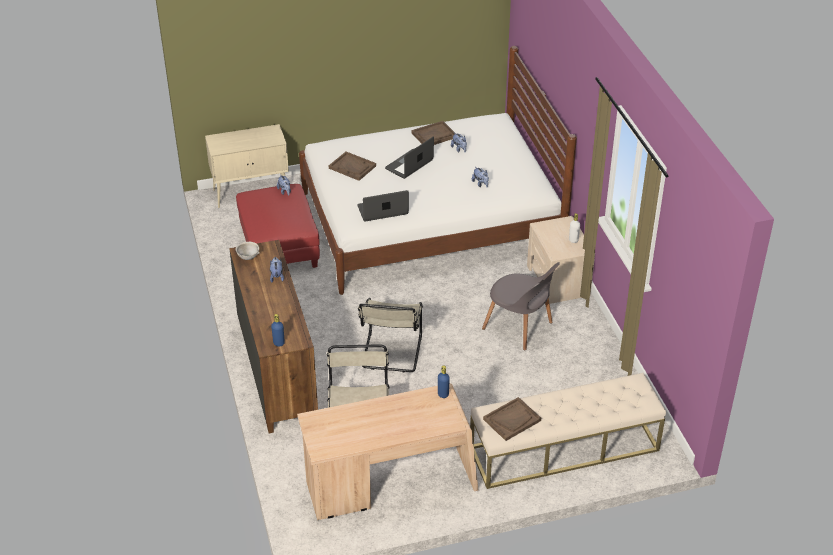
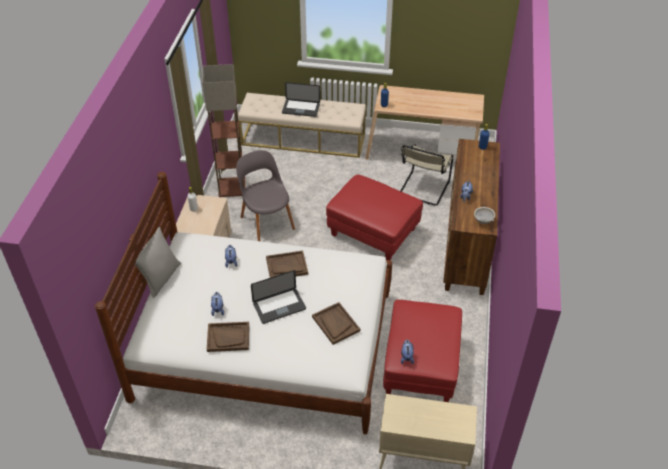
camera: 155 degrees left, 5 degrees up
laptop [357,190,409,221] -> laptop moved to [282,82,320,117]
beige chair [358,298,423,372] -> red ottoman [326,175,423,260]
brown tray [483,397,541,441] -> brown tray moved to [266,251,308,278]
none -> grey pillow [134,227,181,298]
none -> floor lamp [203,64,245,197]

